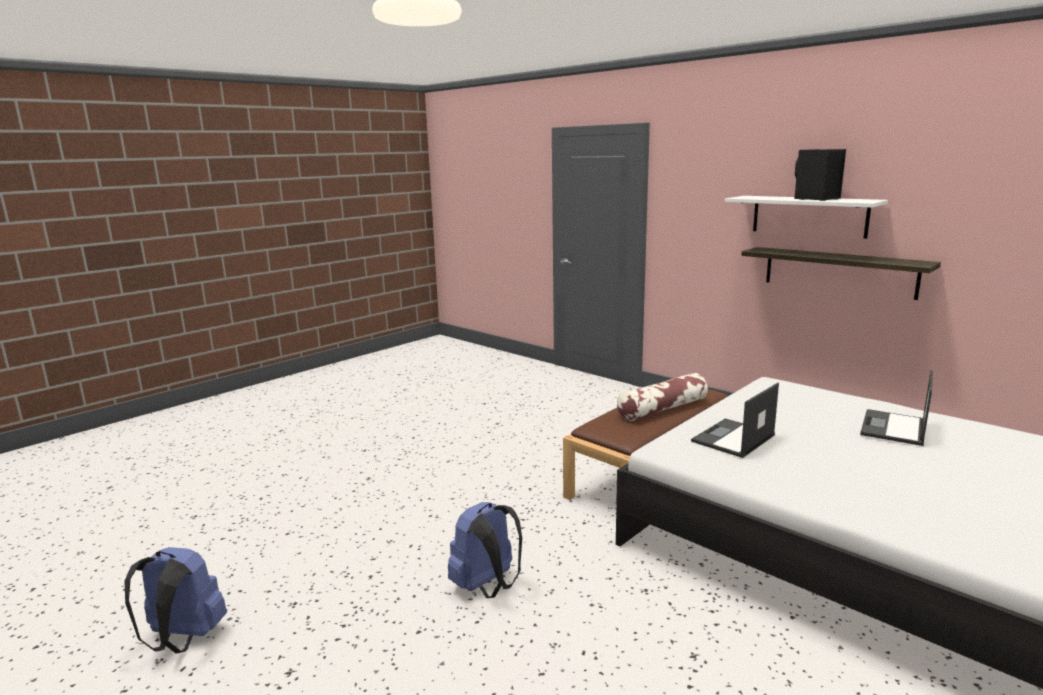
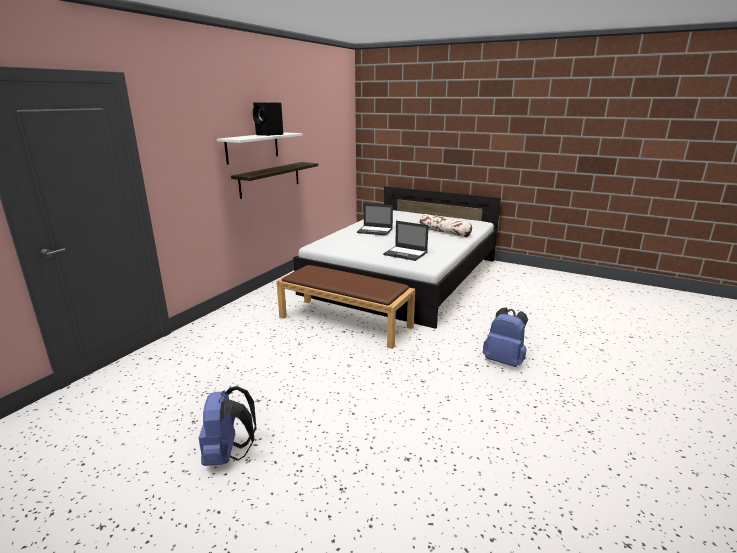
camera: 105 degrees left, 5 degrees up
blue backpack [124,547,227,653] -> blue backpack moved to [199,386,256,466]
pillow [617,373,708,421] -> pillow moved to [419,214,472,238]

